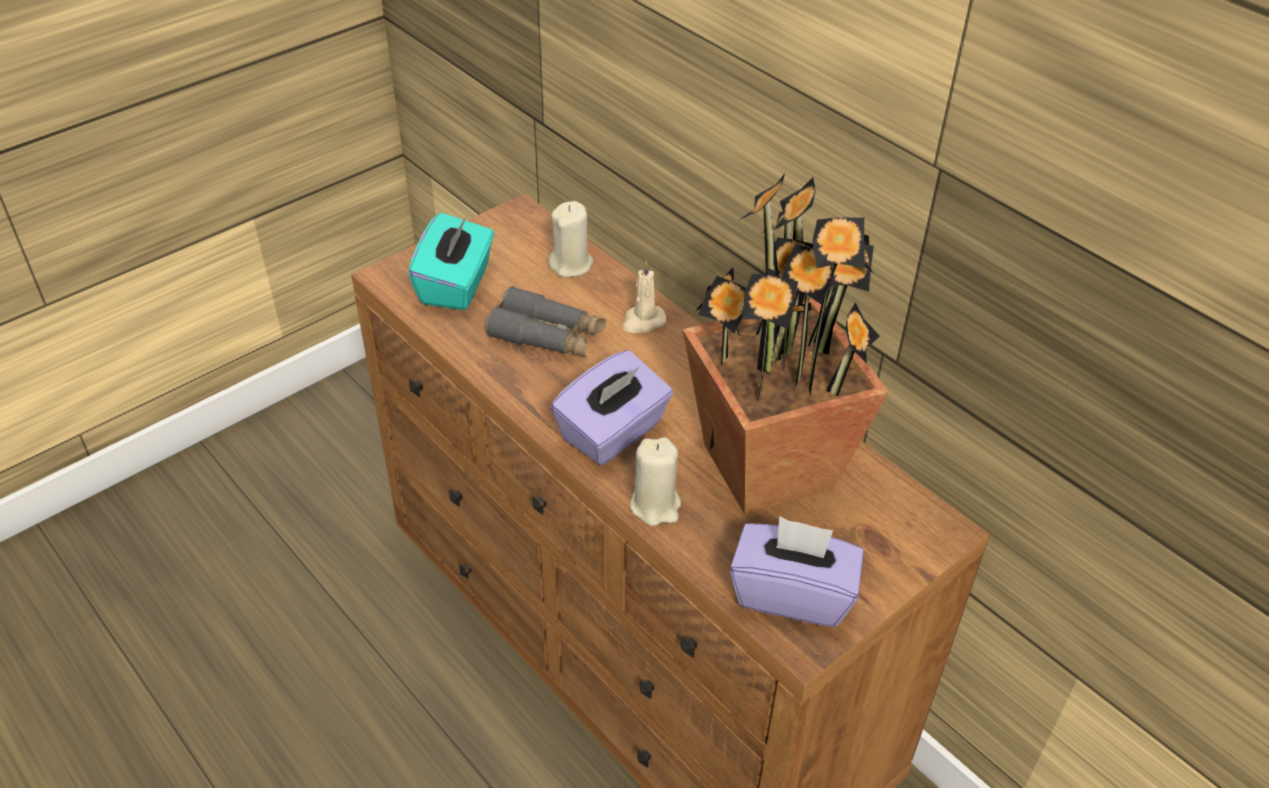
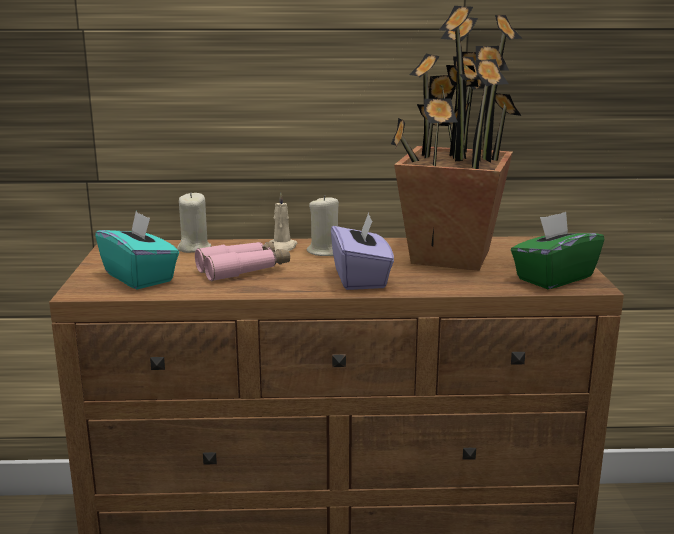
camera: 50 degrees left, 25 degrees down
grey binoculars [486,286,606,357] -> pink binoculars [195,242,290,281]
beige candle [630,437,681,526] -> beige candle moved to [307,195,339,256]
purple tissue box [730,516,864,627] -> green tissue box [511,212,605,289]

